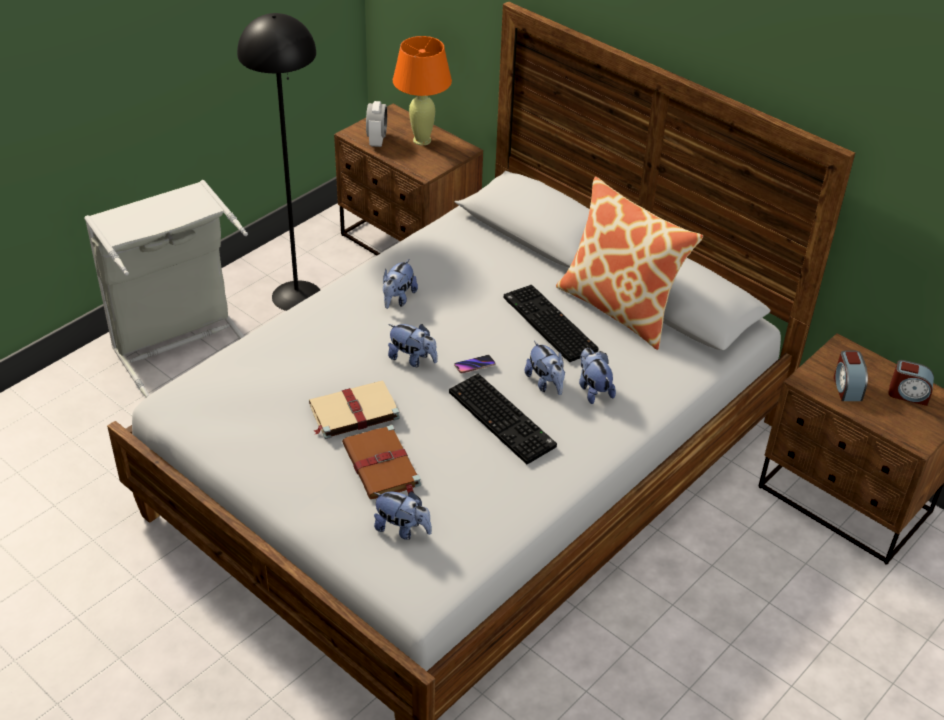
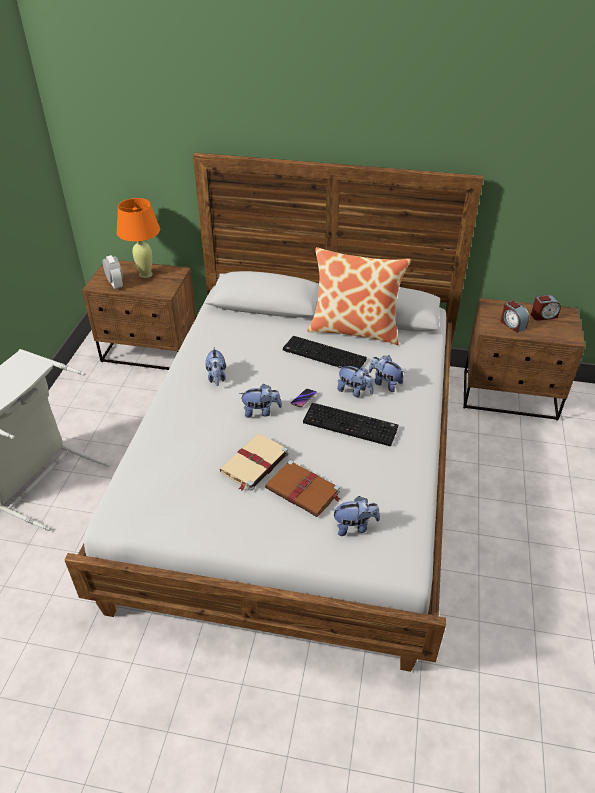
camera: 30 degrees left, 0 degrees up
black floor lamp [237,13,320,311] -> none

